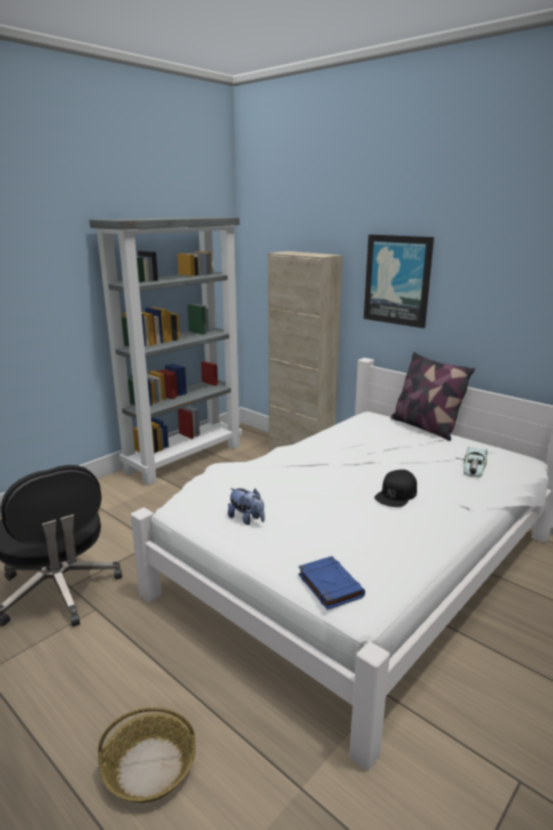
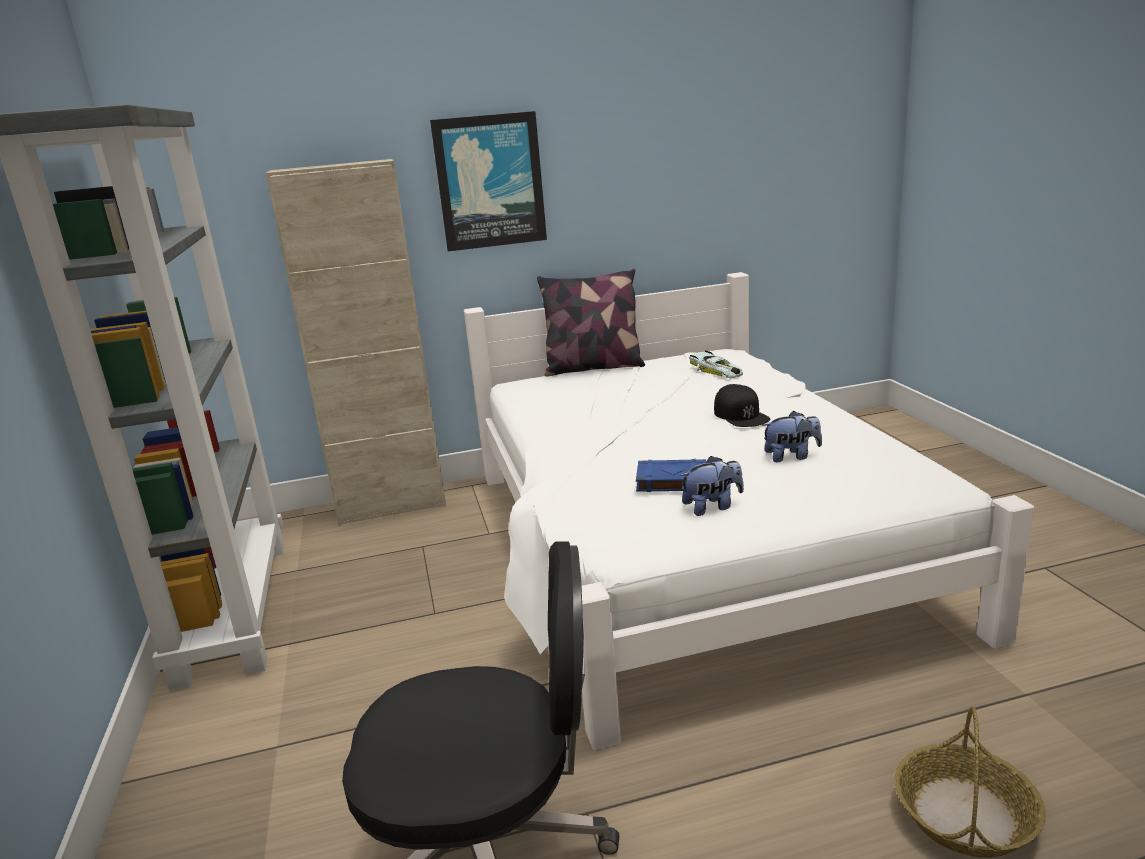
camera: 55 degrees left, 0 degrees up
blue book [298,556,365,610] -> blue book moved to [636,459,706,492]
none -> plush toy [762,411,822,462]

